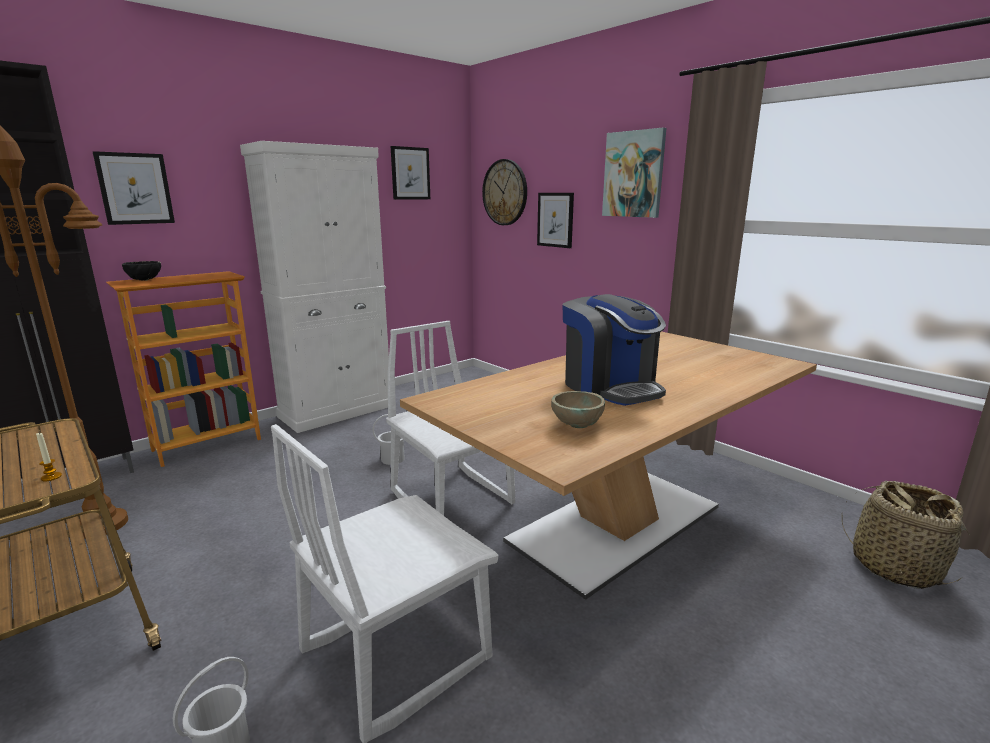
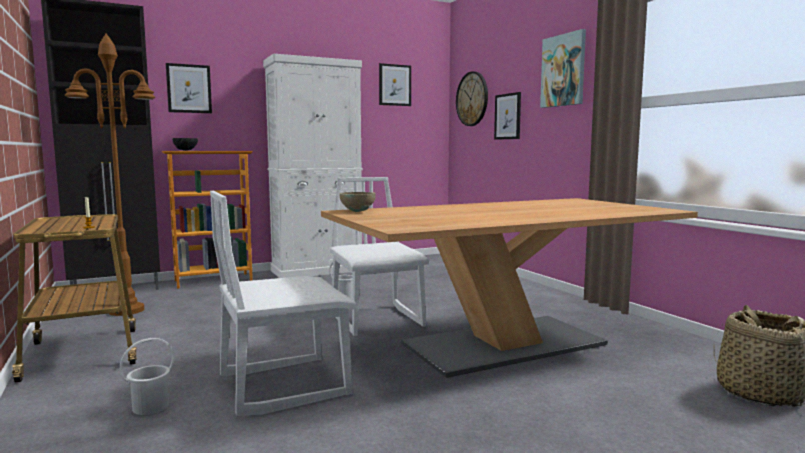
camera: 15 degrees right, 10 degrees down
beige bowl [551,391,605,428] -> beige bowl moved to [340,192,376,212]
coffee machine [562,294,666,406] -> none

